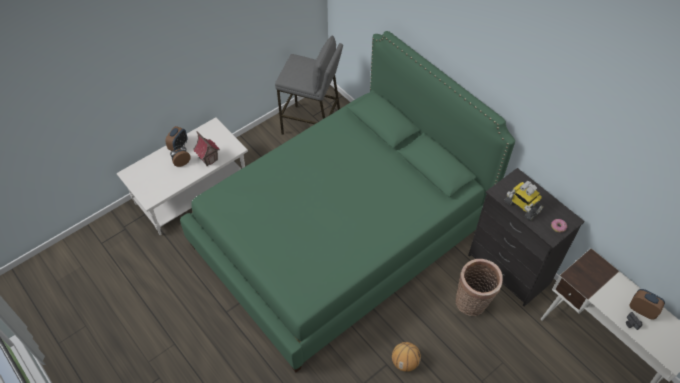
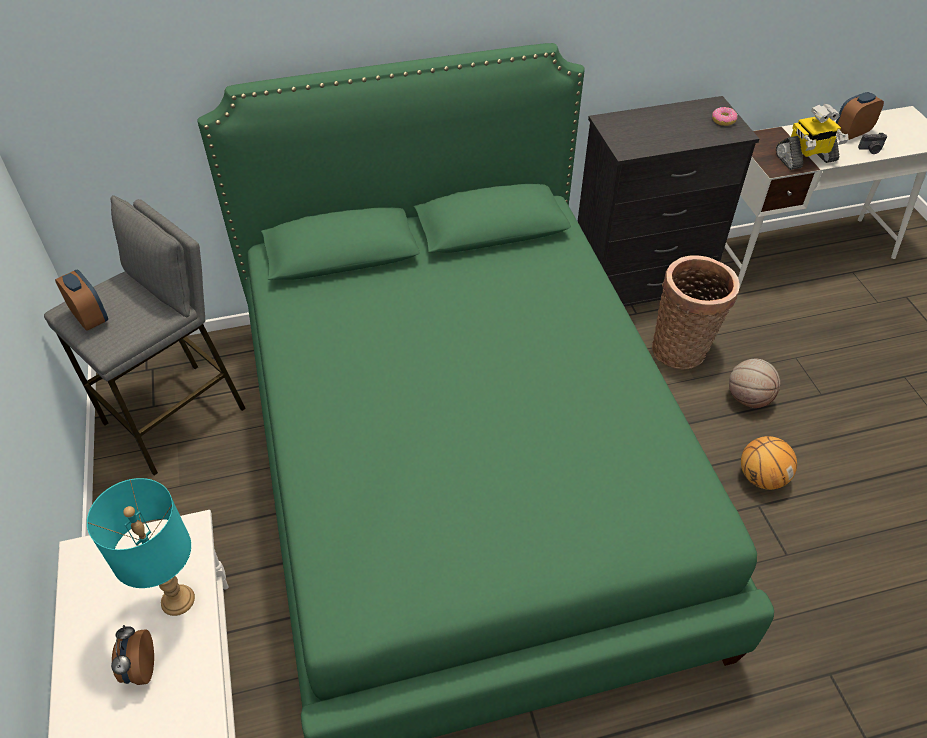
camera: 65 degrees left, 5 degrees down
alarm clock [165,126,187,151] -> alarm clock moved to [55,270,108,331]
toy house [193,132,220,166] -> turquoise table lamp [87,478,195,616]
toy robot [504,181,544,221] -> toy robot moved to [776,104,848,170]
none -> basketball [729,359,780,408]

